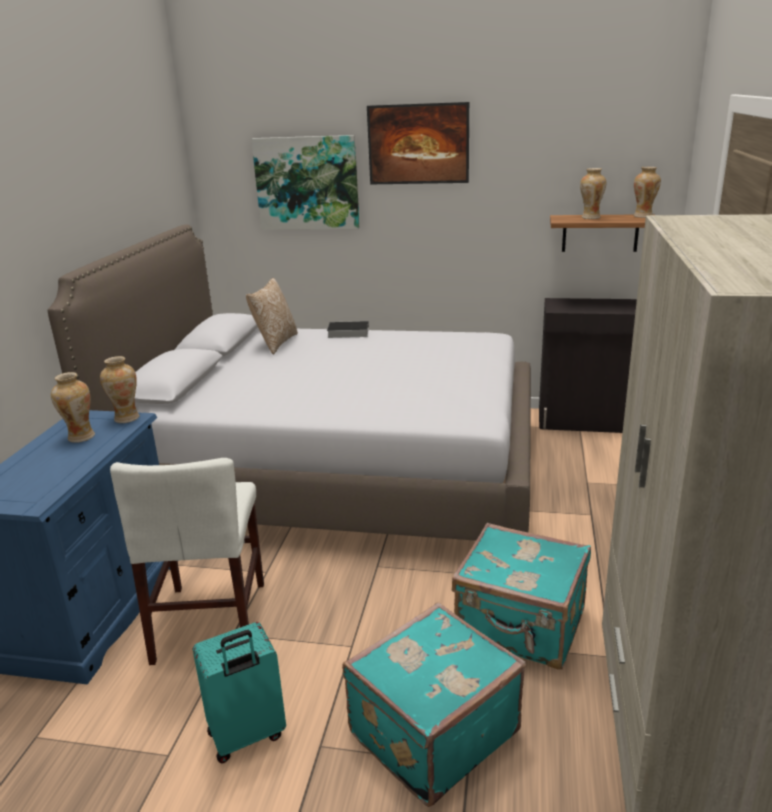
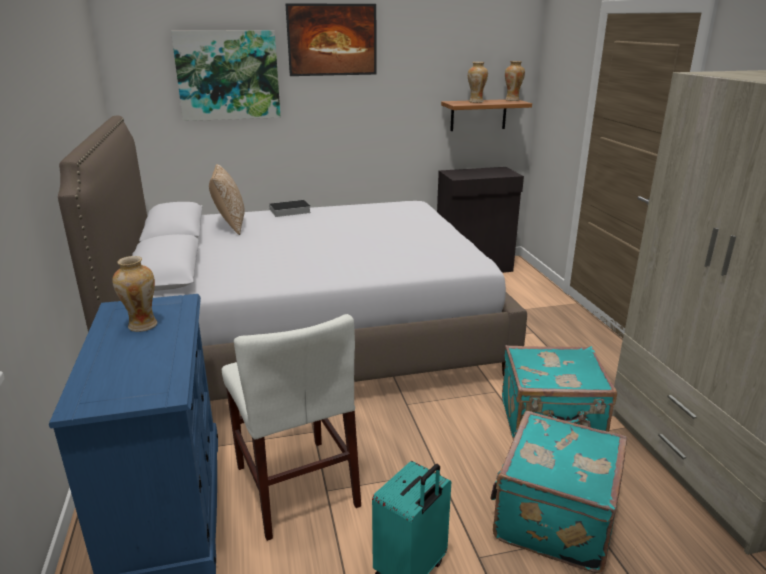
camera: 25 degrees left, 0 degrees up
vase [100,356,140,423] -> none

